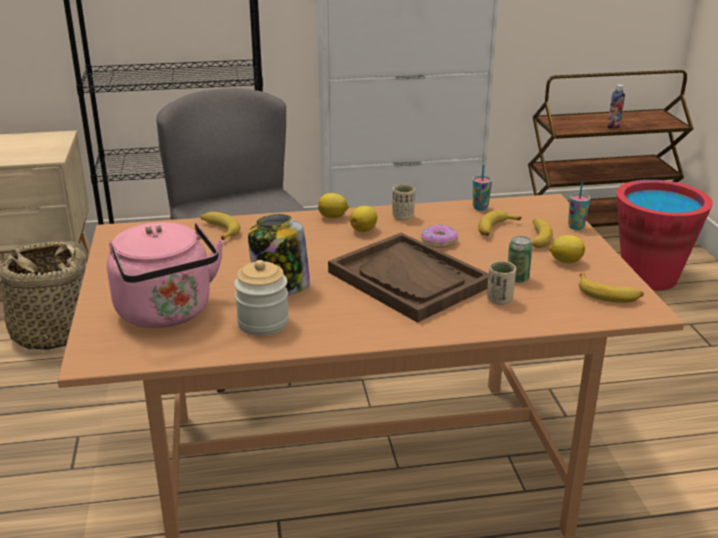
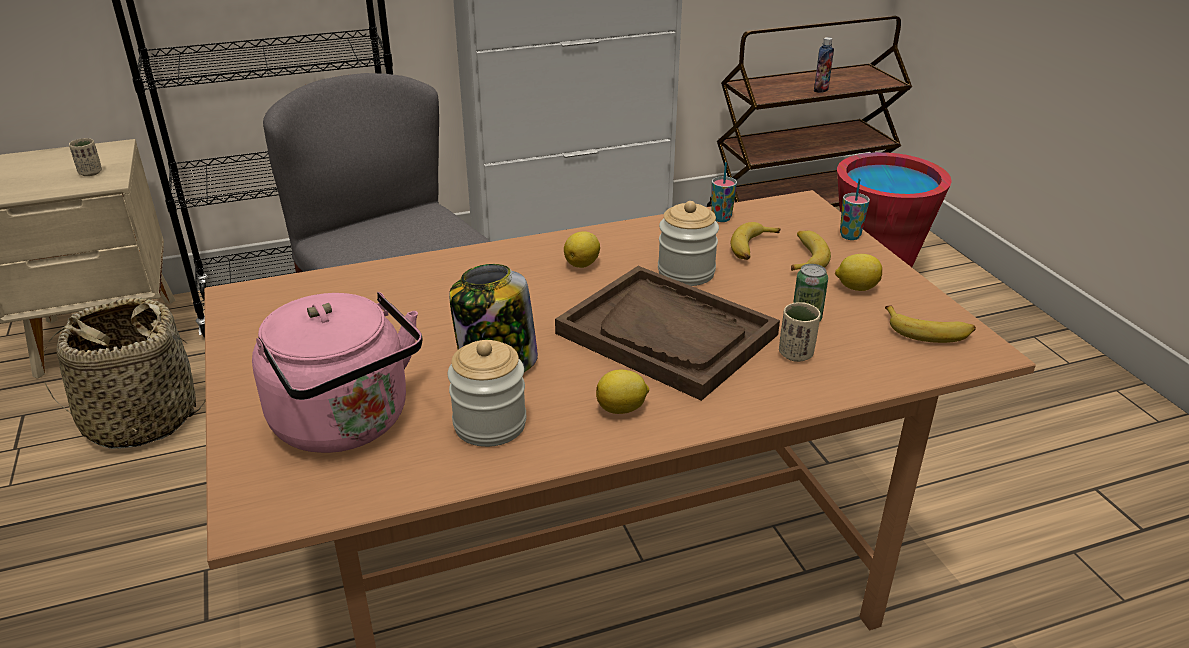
camera: 10 degrees left, 5 degrees up
banana [201,212,240,240] -> none
lemon [318,193,349,218] -> lemon moved to [596,369,649,414]
beige cup [392,184,415,221] -> beige cup moved to [69,138,102,176]
donut [421,225,458,248] -> jar [658,201,719,286]

